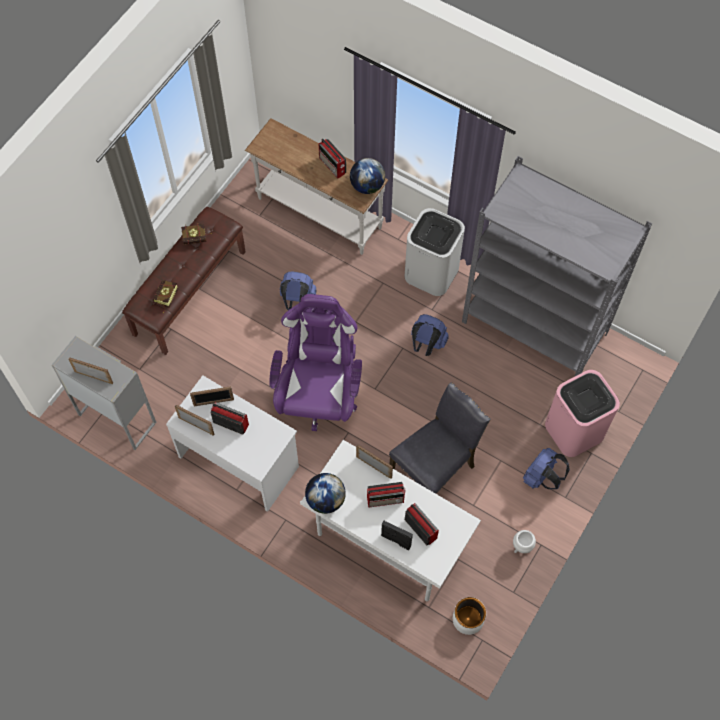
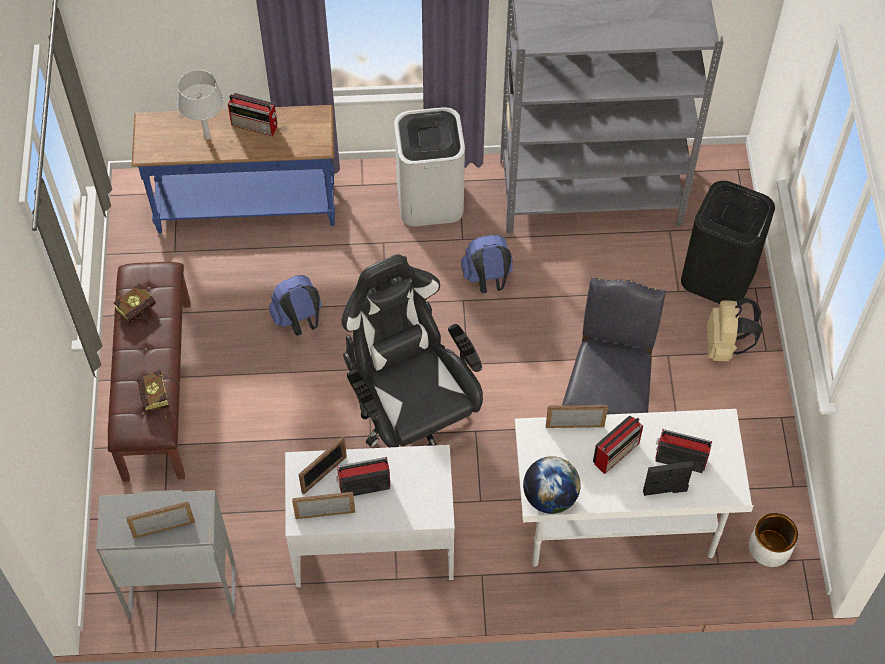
camera: 35 degrees left, 5 degrees down
white console table [245,118,388,255] -> blue console table [132,105,335,234]
purple office chair [269,294,362,431] -> black office chair [341,254,483,447]
globe [350,158,385,194] -> none
white planter [513,530,536,553] -> none
blue backpack [523,448,570,489] -> beige backpack [707,298,762,361]
pink trash can [545,370,620,457] -> black trash can [681,181,775,304]
none -> grey table lamp [177,70,224,139]

